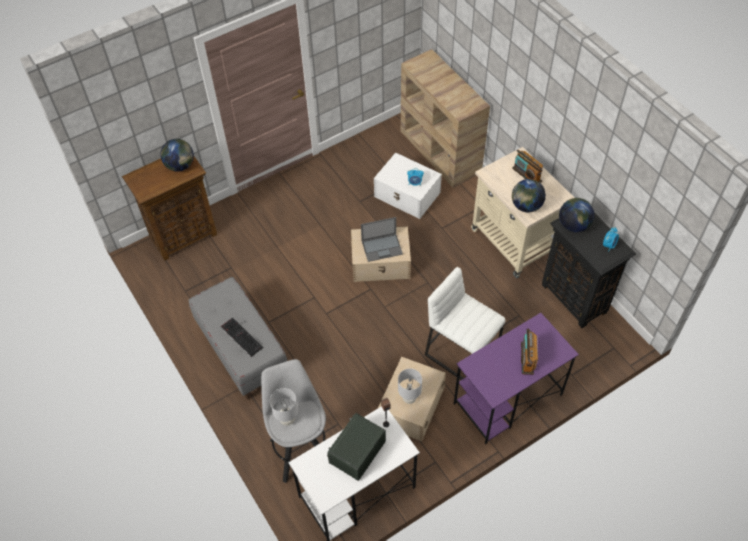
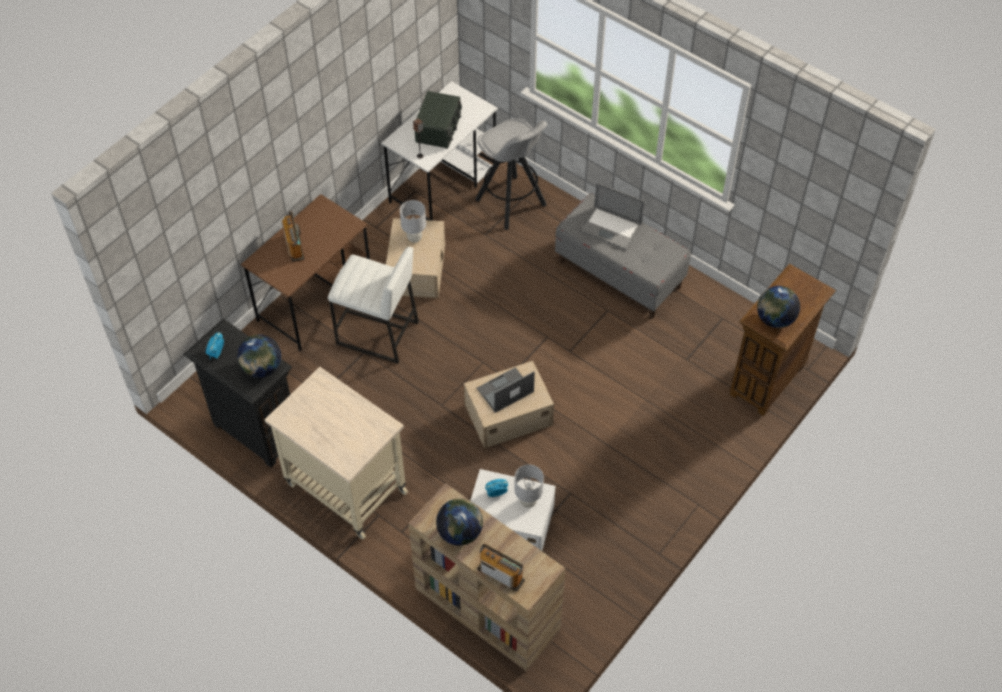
camera: 160 degrees right, 0 degrees up
keyboard [221,318,263,357] -> laptop [579,183,645,250]
grey table lamp [270,388,298,426] -> grey table lamp moved to [514,465,544,508]
purple desk [454,313,579,444] -> brown desk [241,194,370,351]
radio [512,150,543,183] -> radio moved to [477,544,525,592]
globe [512,179,546,212] -> globe moved to [436,498,483,546]

